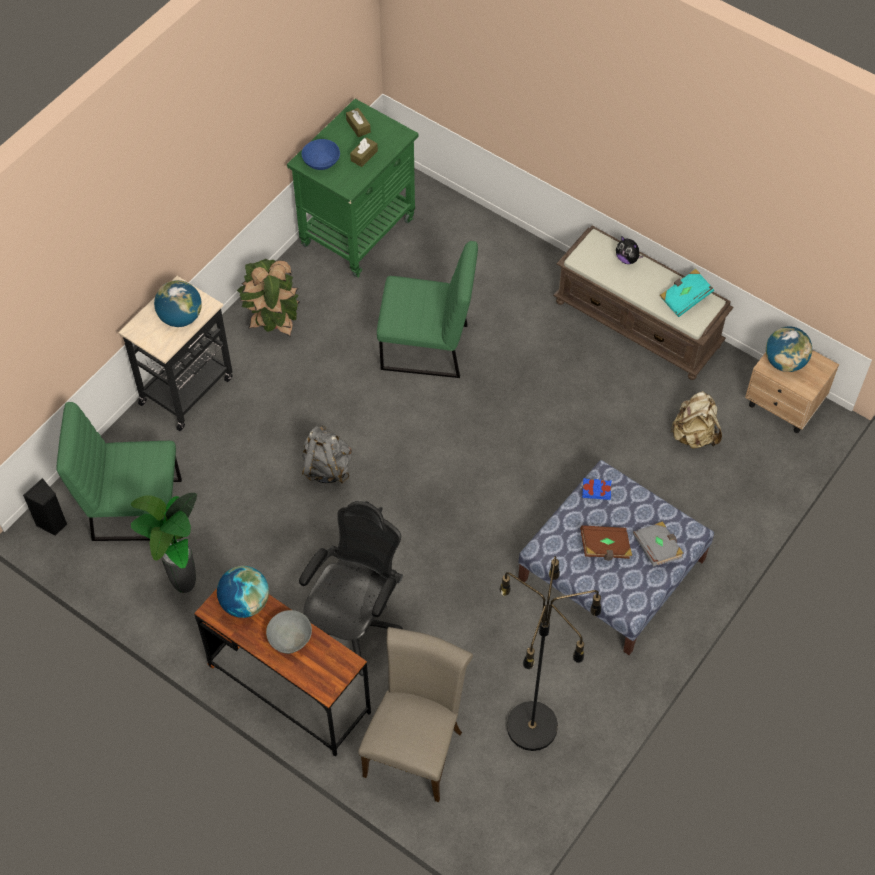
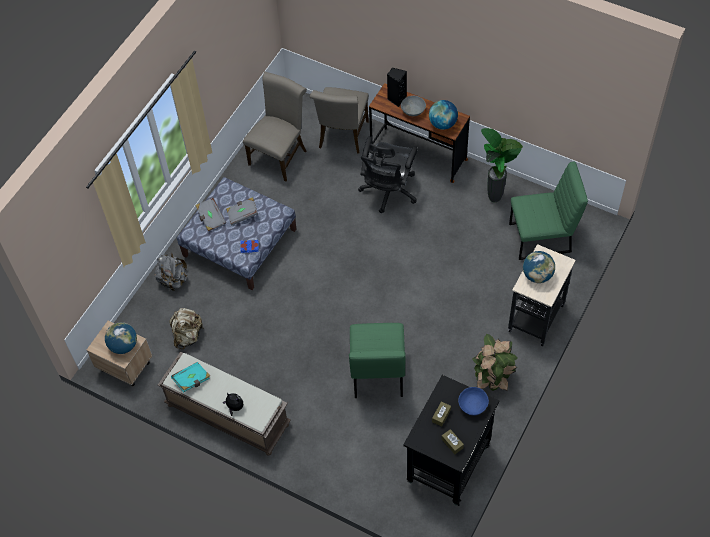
camera: 175 degrees right, 0 degrees up
black speaker [23,478,67,536] -> black speaker moved to [387,67,407,107]
green cart [287,99,419,278] -> black cart [403,375,499,506]
grey backpack [302,426,352,484] -> grey backpack moved to [154,252,188,291]
green chair [377,241,478,378] -> green chair turned 90 degrees counterclockwise [349,323,406,398]
floor lamp [500,556,601,751] -> beige chair [243,72,307,182]
brown book [580,525,632,560] -> grey book [226,197,258,225]

